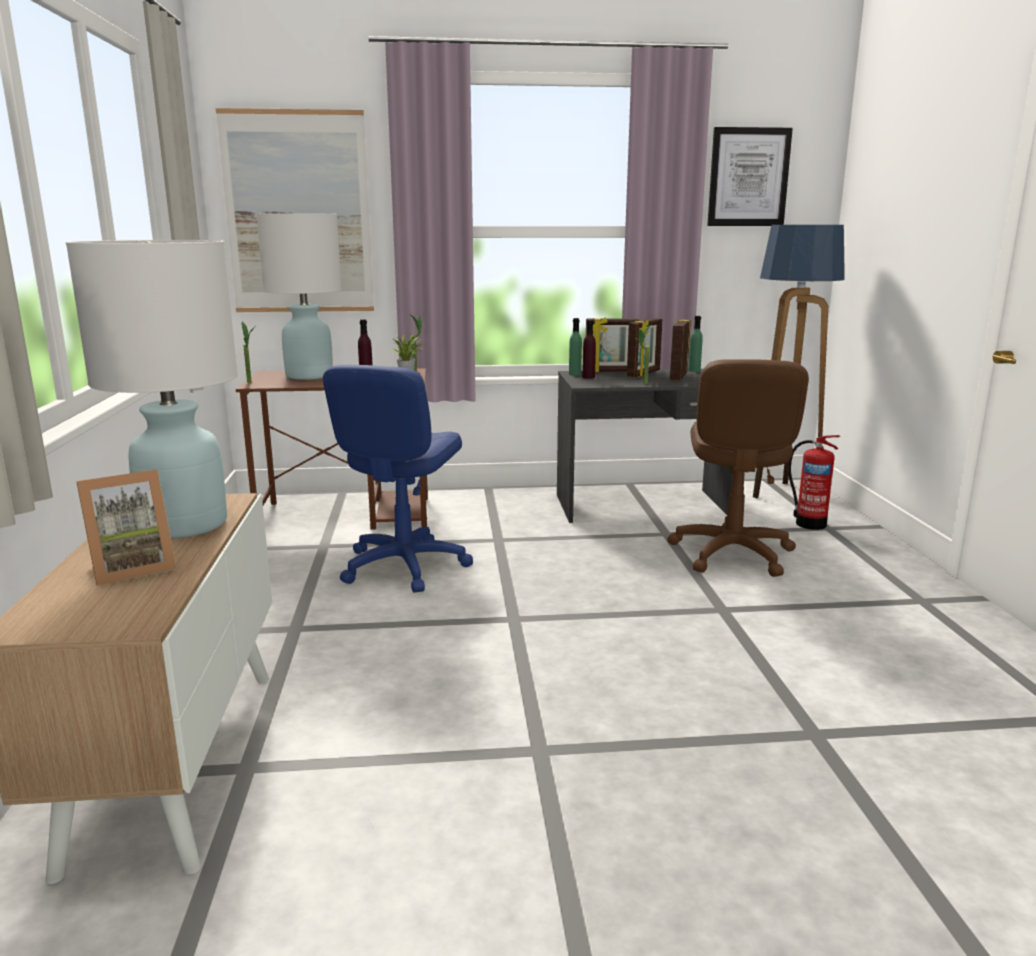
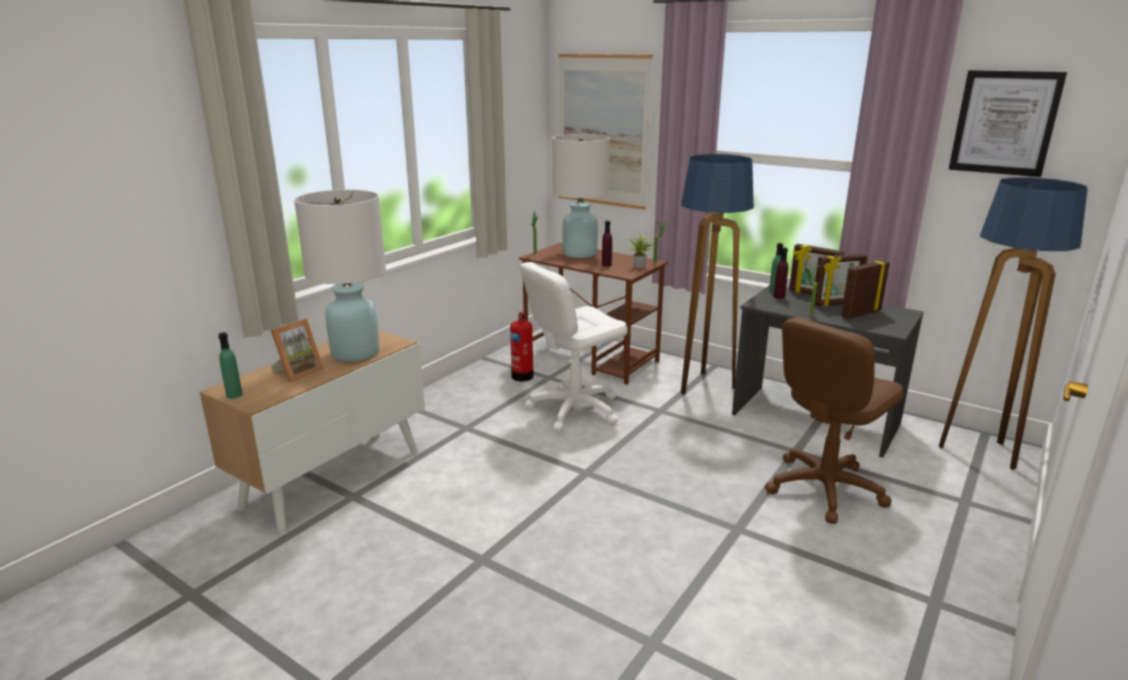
camera: 40 degrees right, 5 degrees up
picture frame [76,469,177,586] -> picture frame turned 60 degrees counterclockwise [271,319,324,383]
blue office chair [323,364,473,593] -> white office chair [520,262,627,431]
green bottle [688,316,703,372] -> green bottle moved to [218,332,243,399]
fire extinguisher [788,435,840,530] -> fire extinguisher moved to [510,312,533,381]
none -> floor lamp [681,154,754,395]

